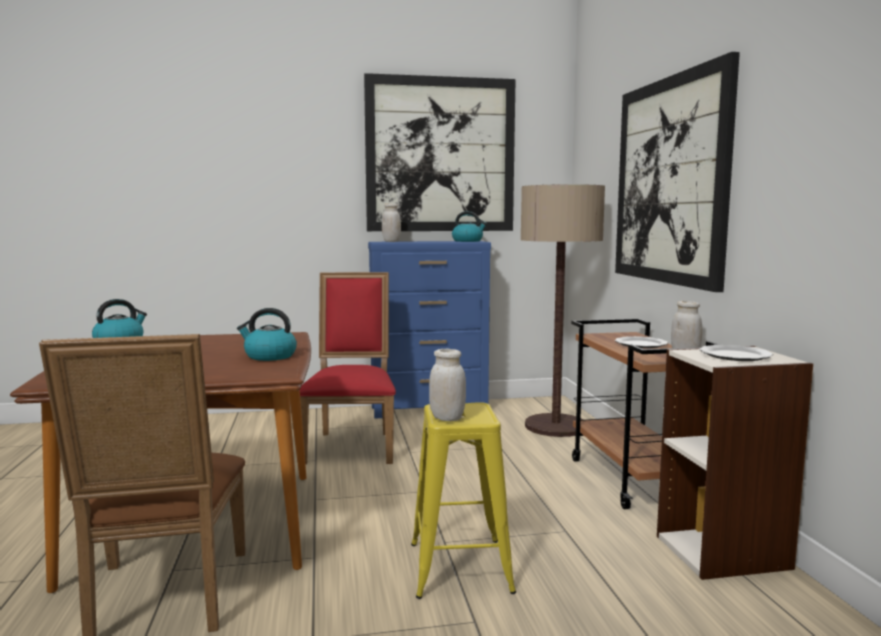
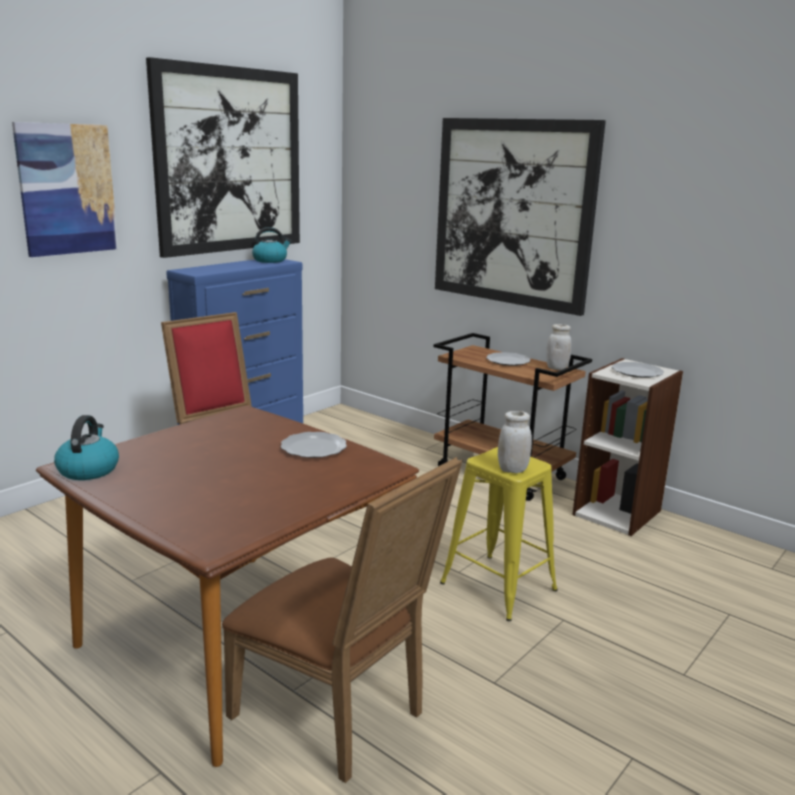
camera: 40 degrees left, 10 degrees up
kettle [237,308,297,361] -> plate [281,432,347,458]
white jar [382,203,401,242] -> none
floor lamp [521,184,605,437] -> none
none -> picture [12,122,118,257]

